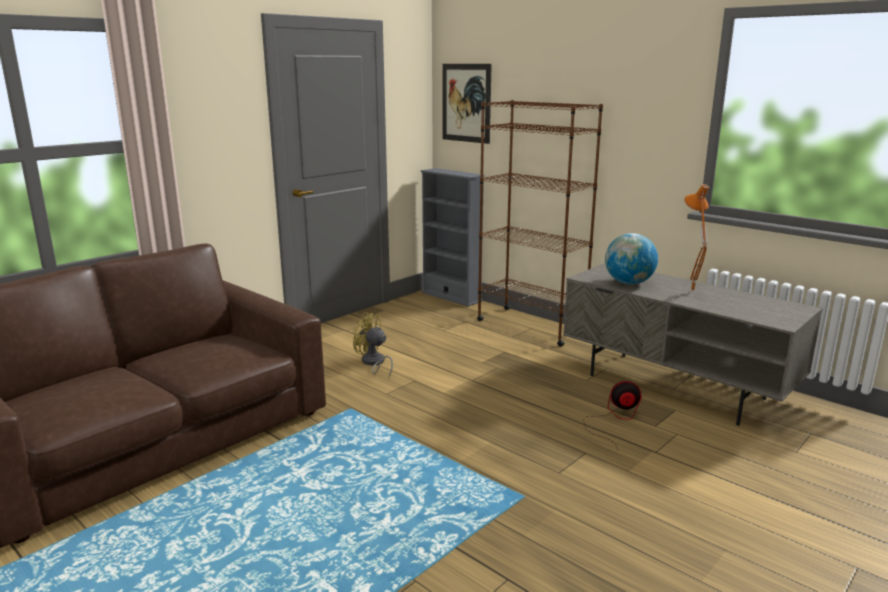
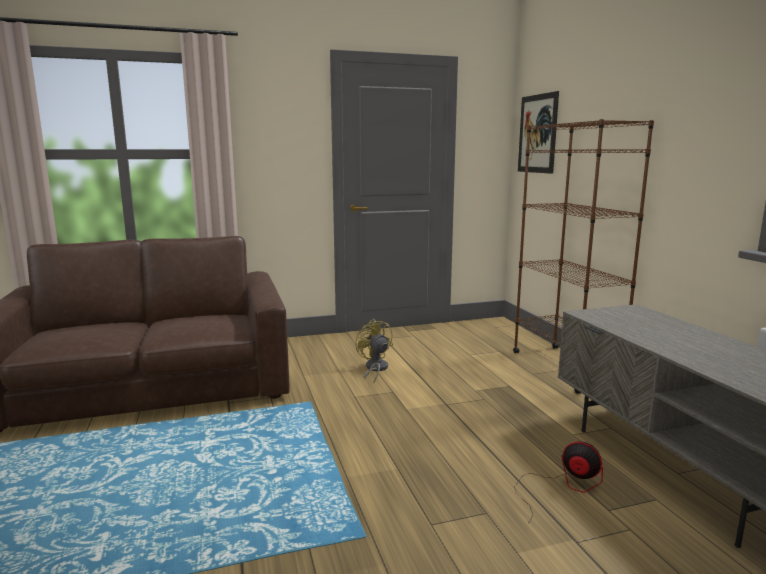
camera: 30 degrees right, 5 degrees down
grey bookcase [420,168,485,307] -> none
globe [605,233,658,285] -> none
orange table lamp [684,184,709,293] -> none

